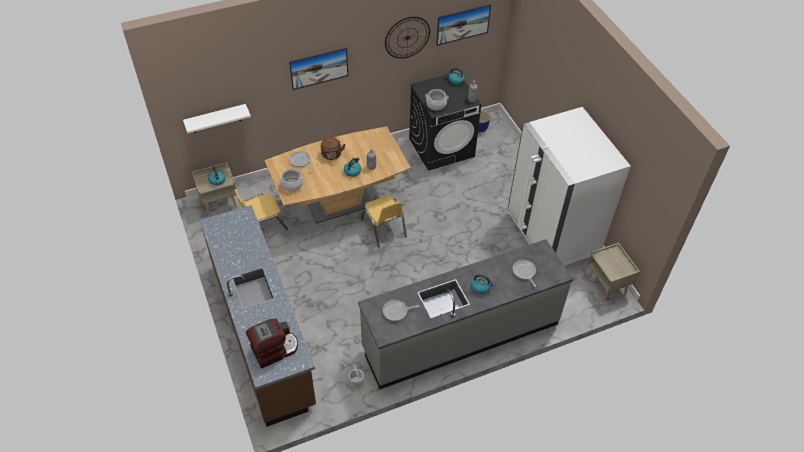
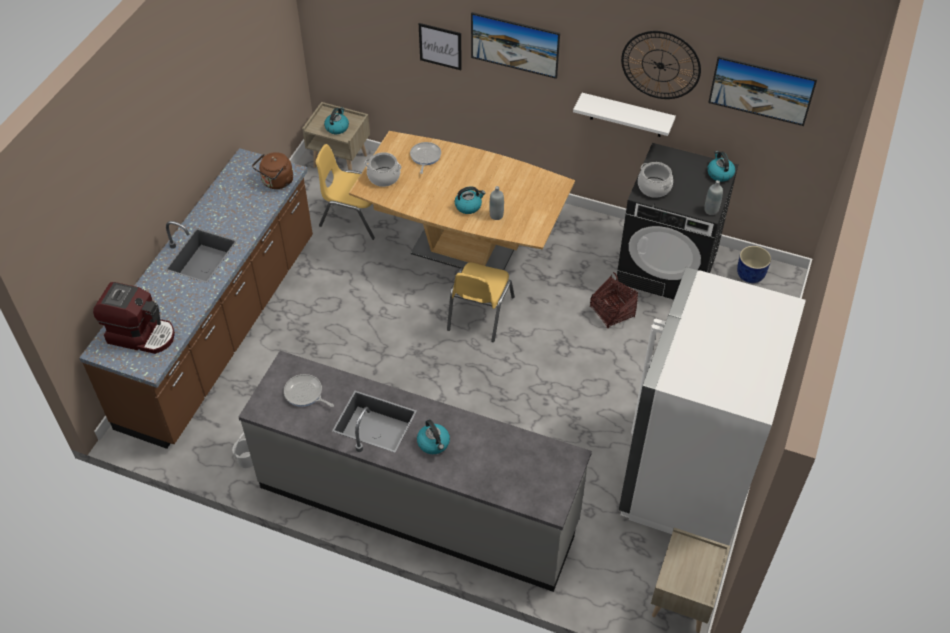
camera: 45 degrees right, 0 degrees up
white shelf [183,104,251,133] -> white shelf moved to [573,93,676,137]
brown kettle [321,137,346,160] -> brown kettle moved to [252,152,293,189]
frying pan [512,259,536,287] -> none
none -> picture [419,23,462,70]
none -> basket [590,272,638,329]

